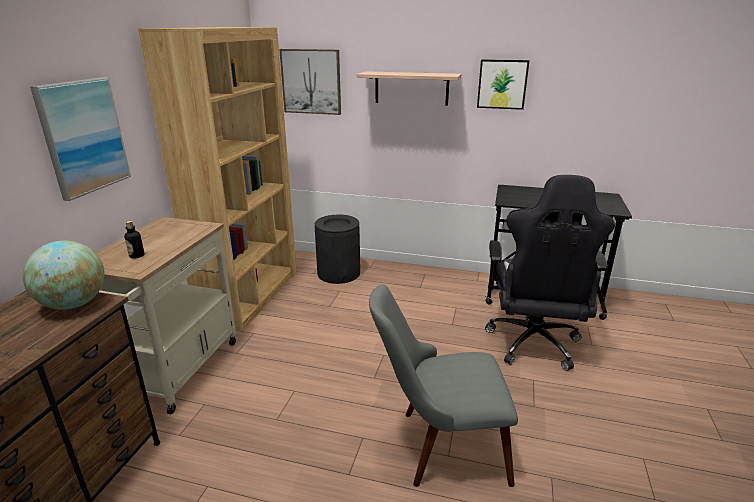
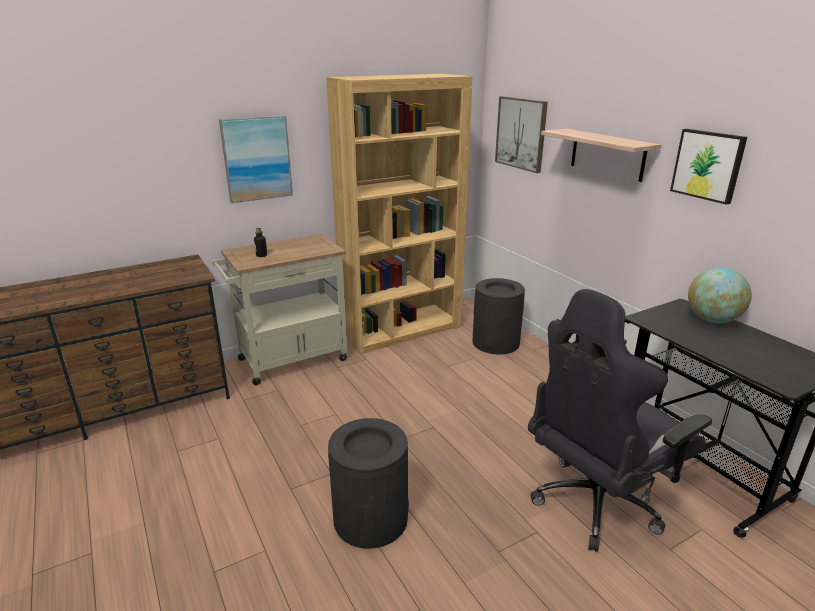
camera: 45 degrees right, 0 degrees up
globe [23,241,105,309] -> globe moved to [688,268,752,323]
grey chair [369,285,518,487] -> black trash can [328,418,409,549]

